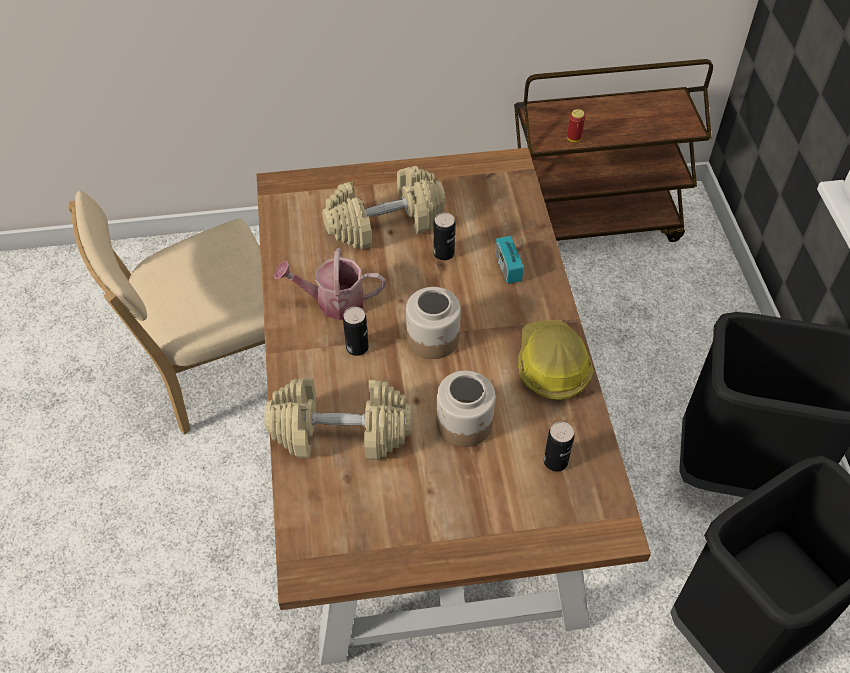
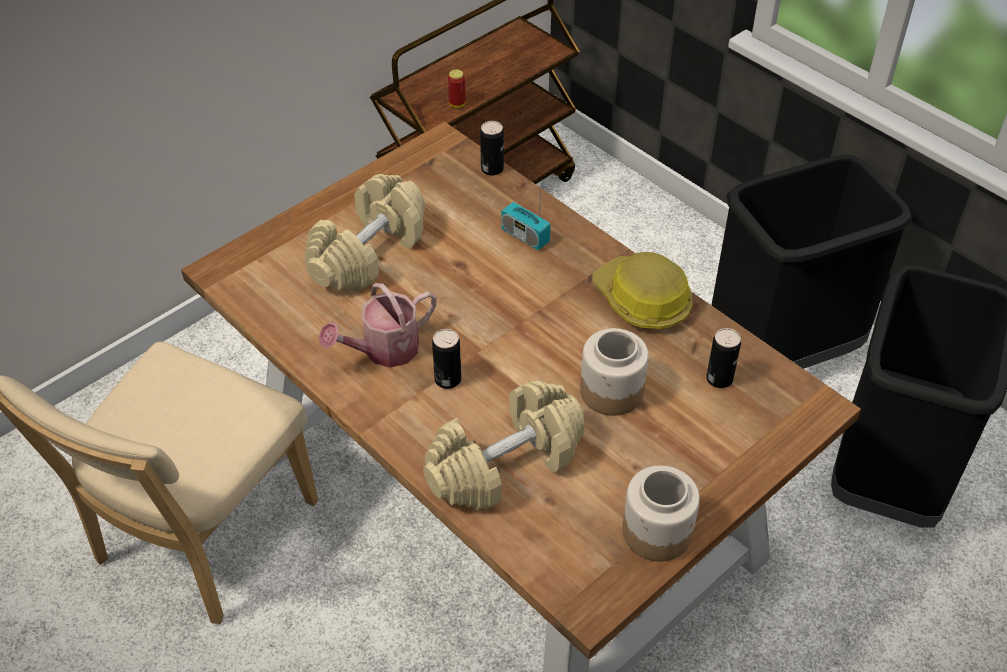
camera: 35 degrees left, 5 degrees down
jar [406,287,461,359] -> jar moved to [622,465,700,562]
can [433,213,455,261] -> can moved to [480,121,504,176]

